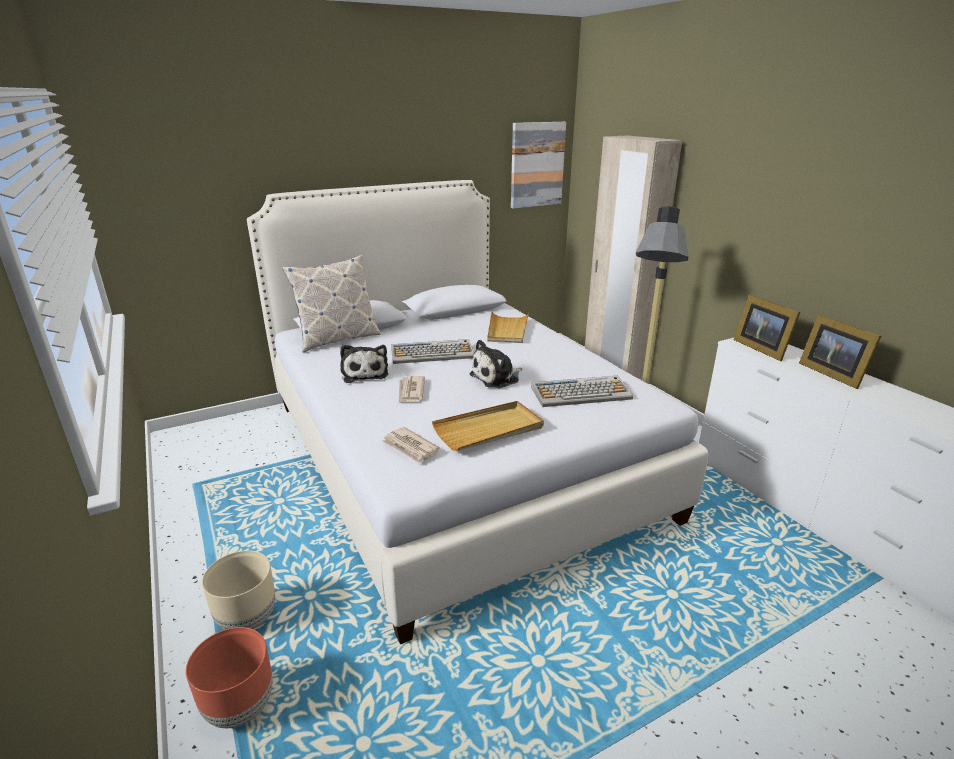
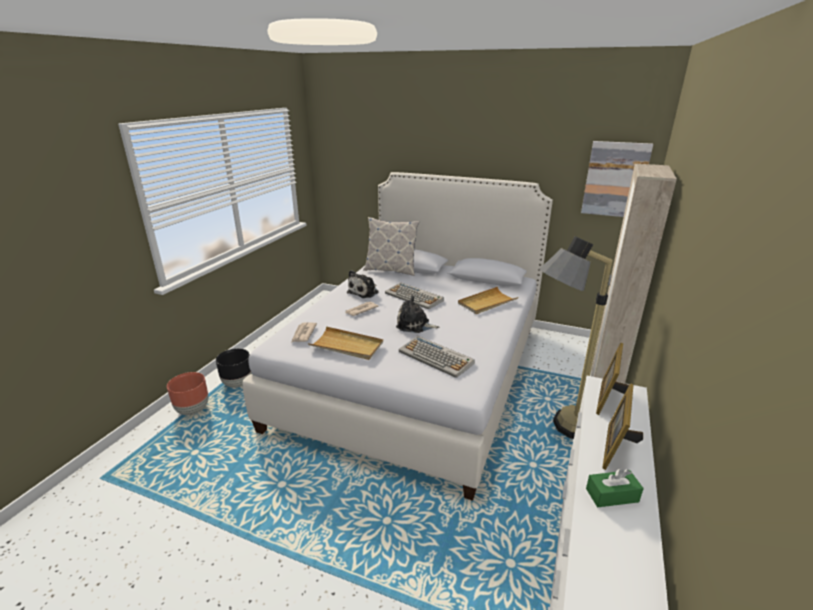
camera: 50 degrees right, 0 degrees up
beige planter [202,550,275,630] -> black planter [216,348,252,388]
none -> green tissue box [586,469,644,507]

